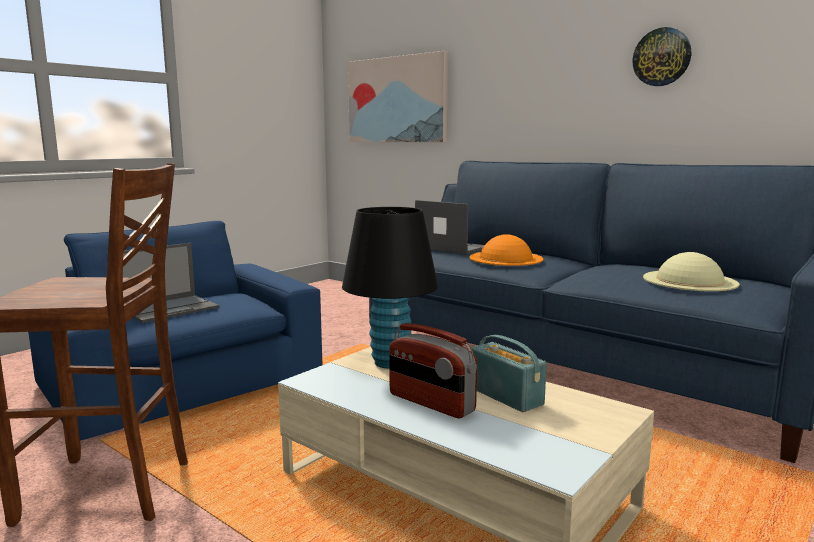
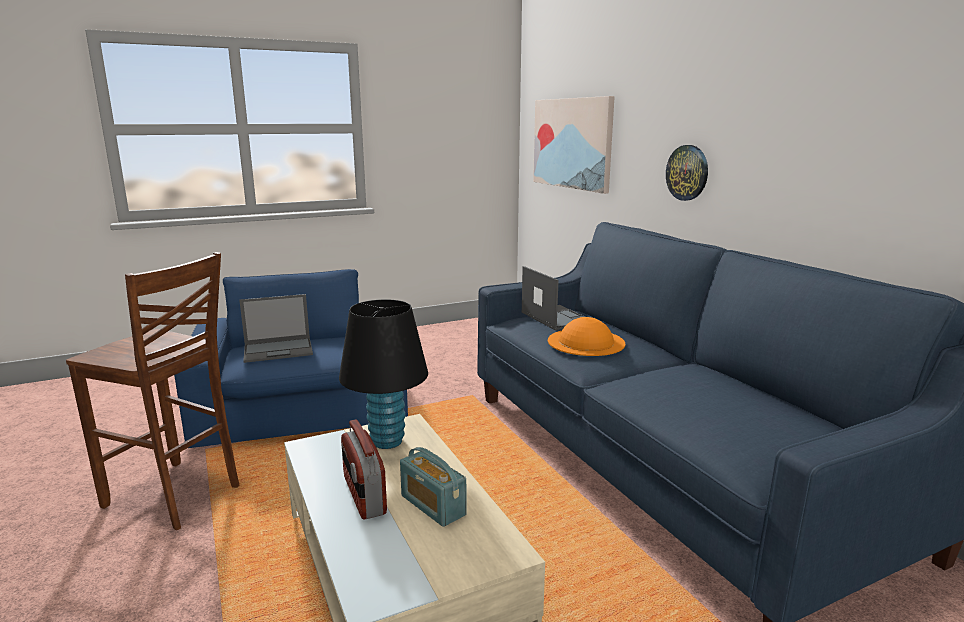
camera: 25 degrees right, 5 degrees up
radio [472,335,547,412] -> radio turned 150 degrees clockwise [400,447,467,527]
wall clock [633,27,691,86] -> wall clock moved to [666,145,708,201]
beige hat [643,252,740,291] -> none

